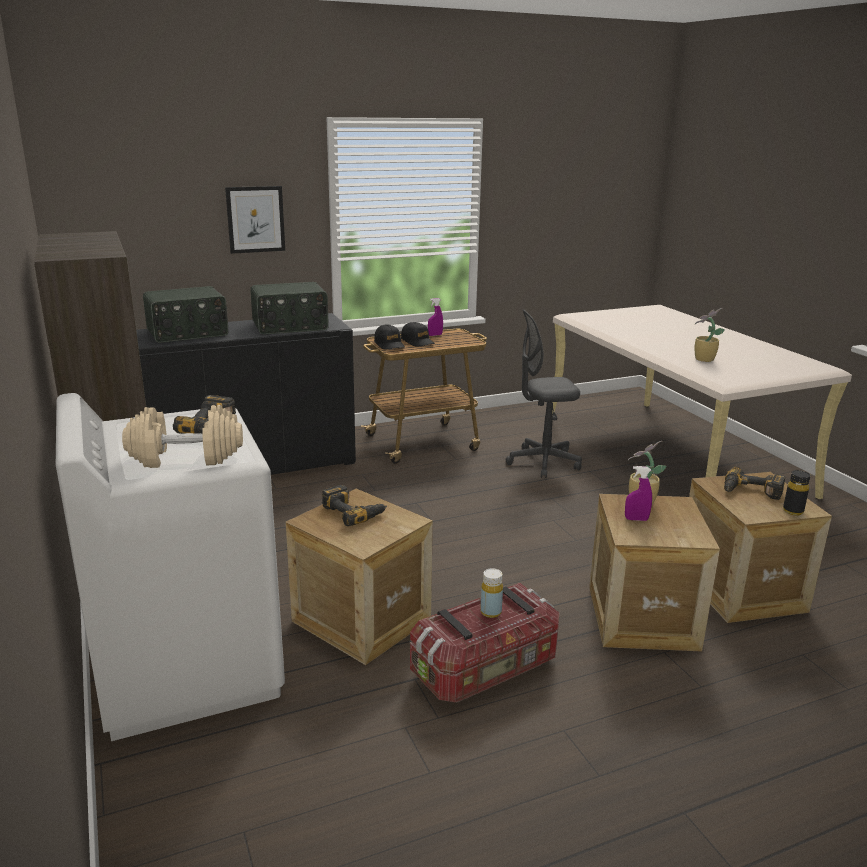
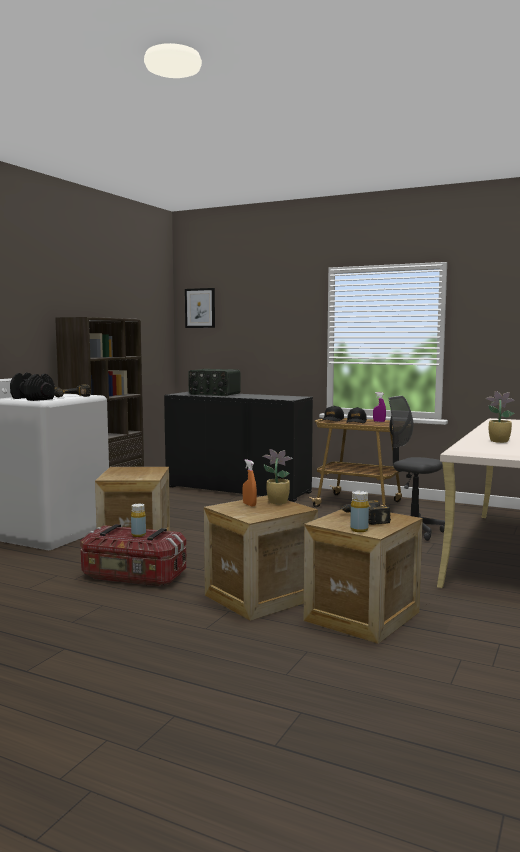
camera: 50 degrees right, 15 degrees down
beige dumbbell [122,405,243,468] -> black dumbbell [10,373,55,401]
picture [225,186,285,254] -> picture moved to [185,288,215,328]
radio [250,282,329,335] -> none
power drill [322,485,387,526] -> none
purple spray bottle [625,466,652,521] -> orange spray bottle [242,459,257,507]
black bottle [783,470,810,516] -> yellow bottle [350,491,369,532]

